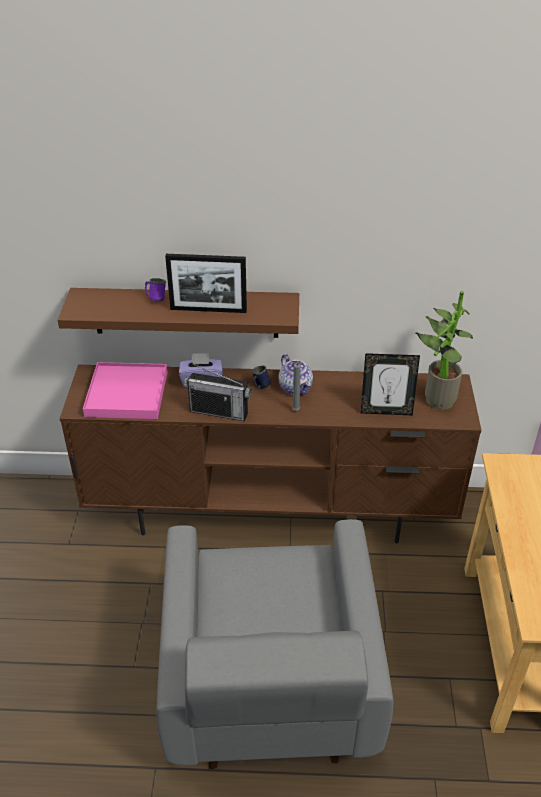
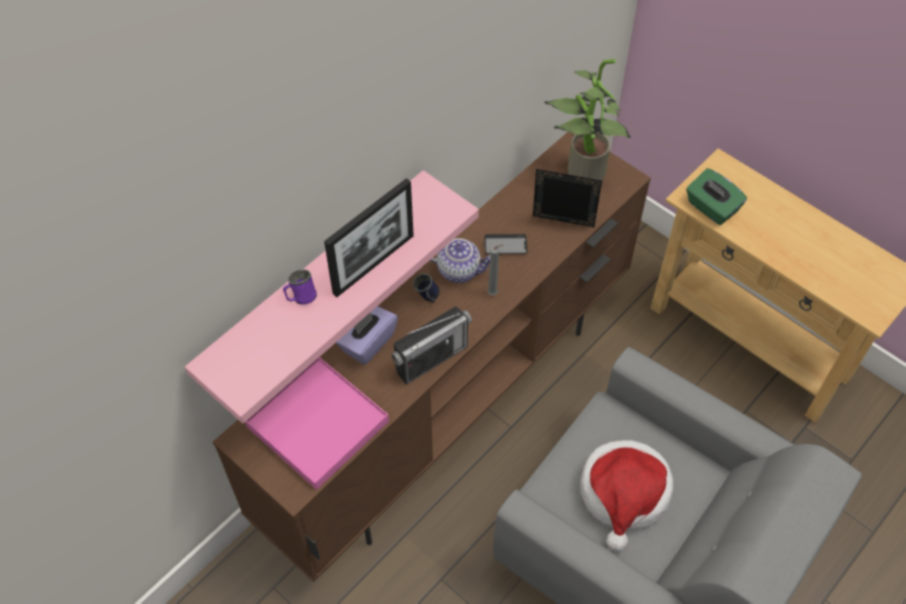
camera: 50 degrees left, 15 degrees up
brown shelf [58,288,299,338] -> pink shelf [185,170,479,424]
picture frame [361,353,420,415] -> picture frame turned 120 degrees counterclockwise [533,169,602,227]
none -> phone [484,234,528,254]
none -> hat [580,440,673,552]
none -> green tissue box [686,168,747,225]

